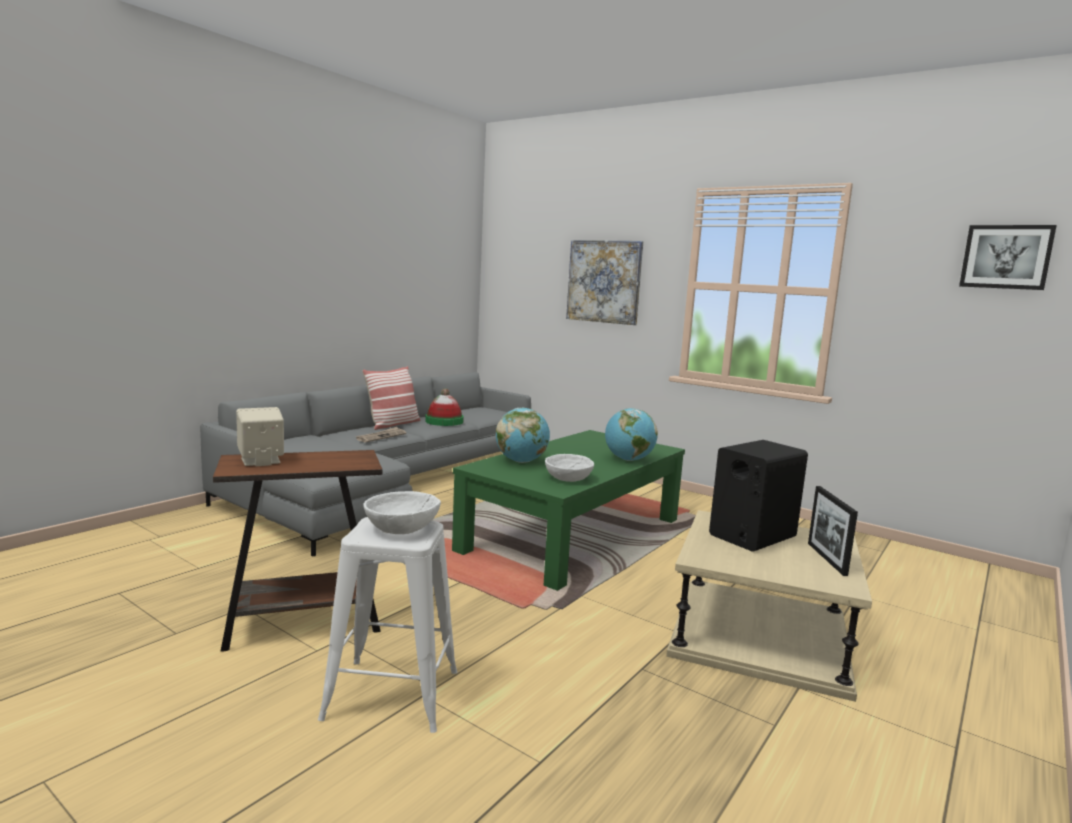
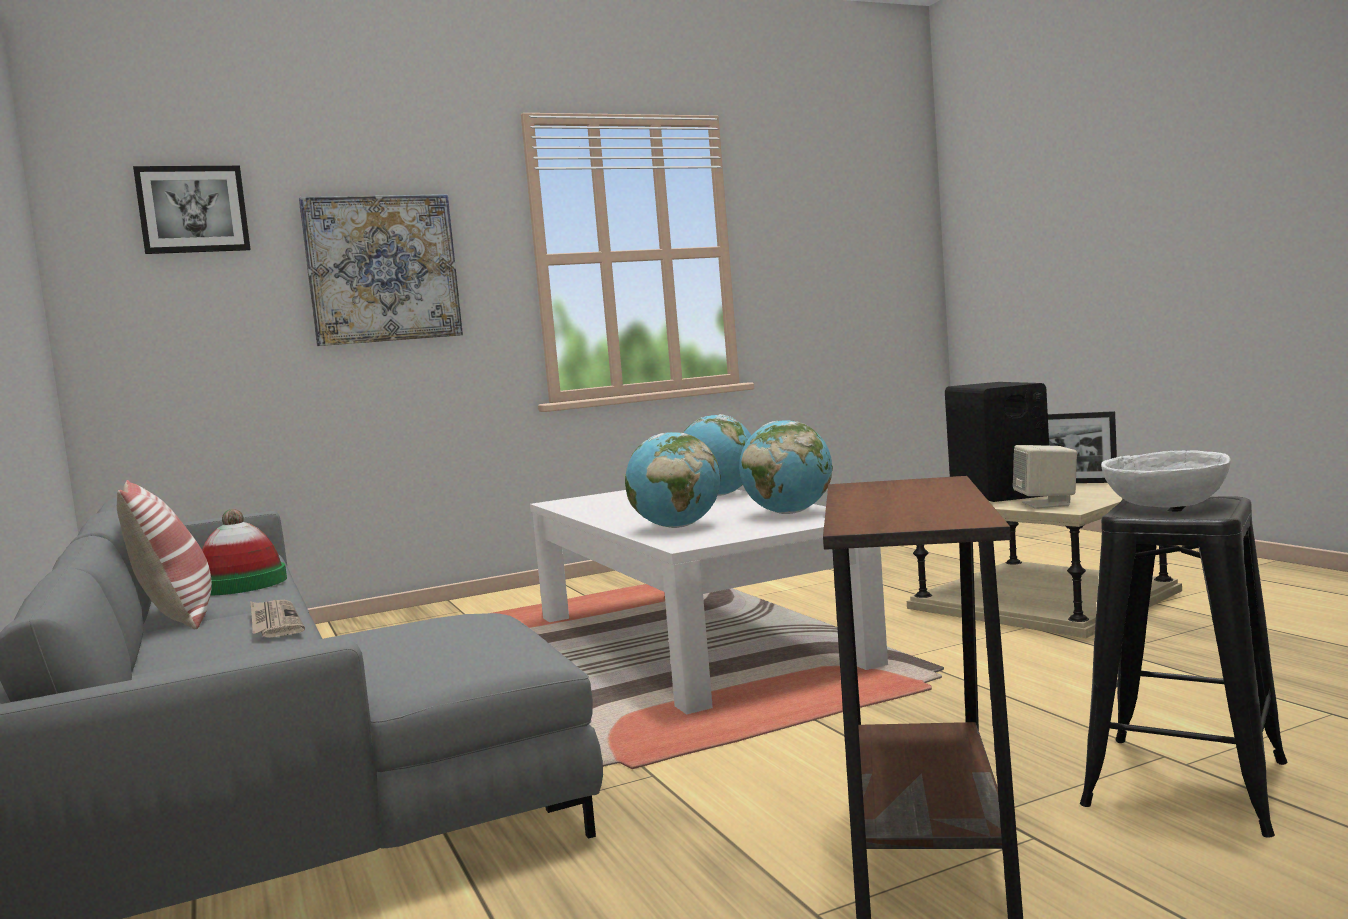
camera: 60 degrees left, 5 degrees down
beige speaker [236,407,284,466] -> beige speaker moved to [1013,445,1077,509]
white stool [318,517,457,733] -> black stool [1080,496,1287,838]
green coffee table [452,430,685,591] -> white coffee table [530,490,888,714]
white bowl [545,454,594,482] -> globe [739,421,833,514]
picture [959,225,1057,290] -> picture moved to [133,166,250,254]

